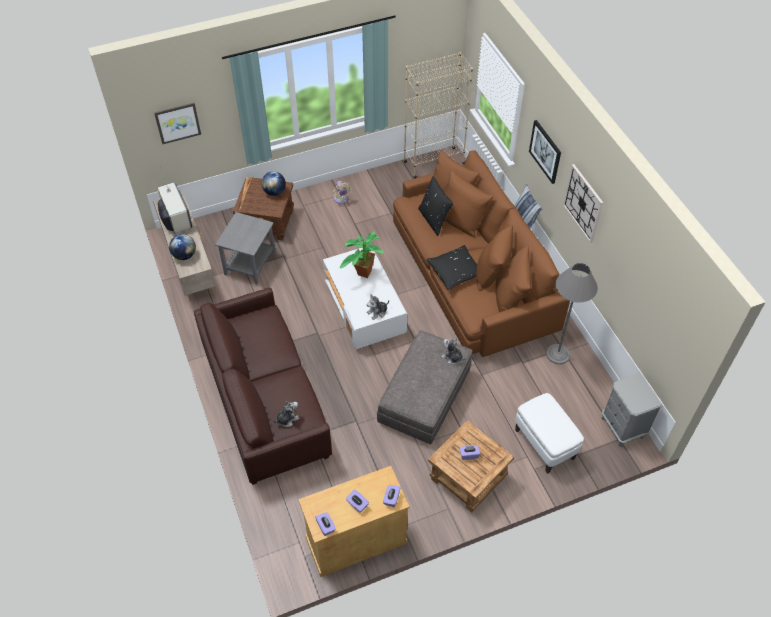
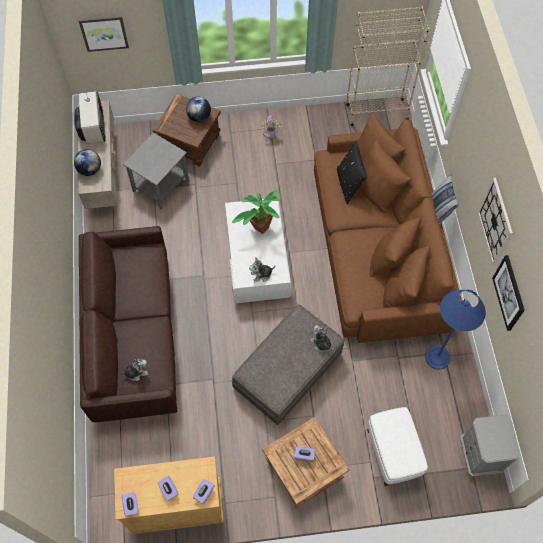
camera: 15 degrees right, 10 degrees up
black pillow [426,245,477,290] -> none
picture [529,120,561,184] -> picture moved to [492,255,525,331]
grey floor lamp [546,263,598,364] -> blue floor lamp [425,290,486,370]

